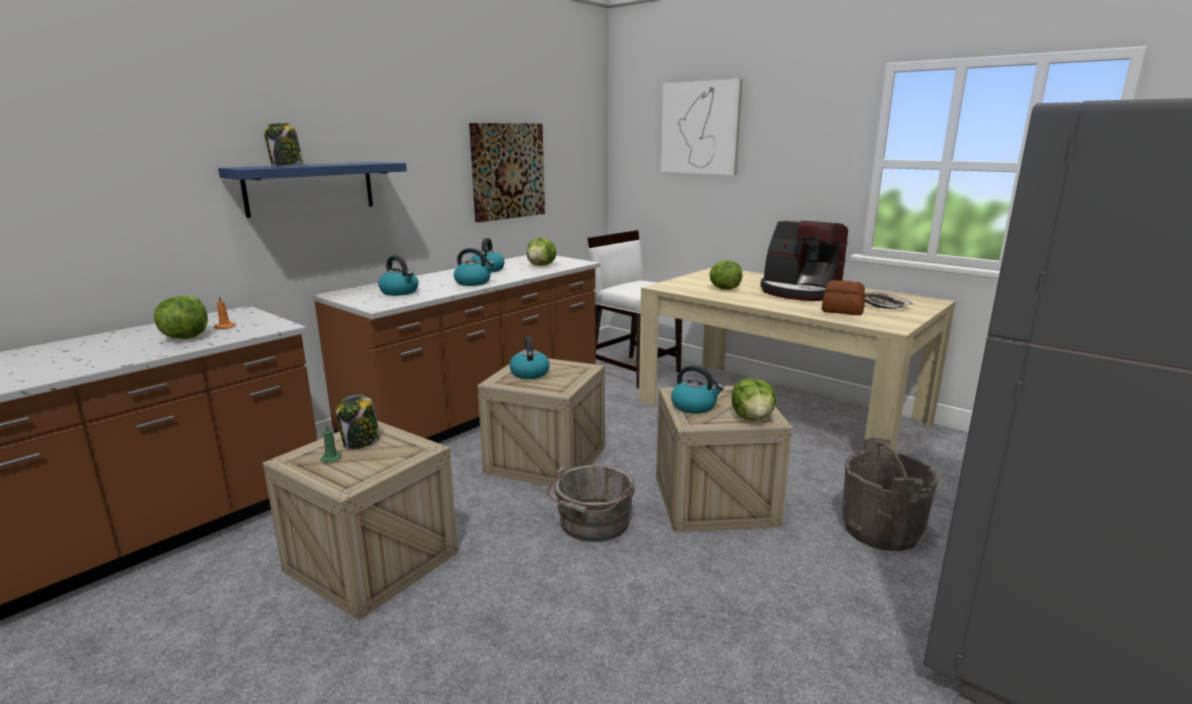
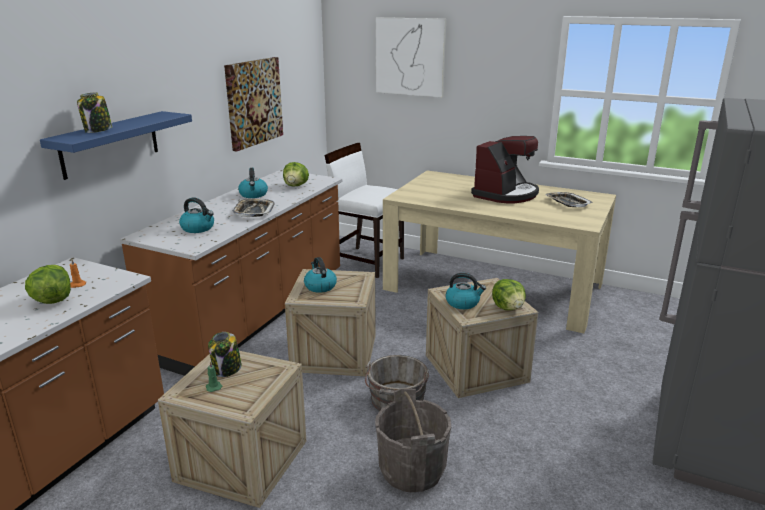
camera: 15 degrees left, 5 degrees up
kettle [454,248,494,286] -> tray [233,199,275,217]
lettuce [710,260,742,290] -> none
coffee machine [760,221,848,301] -> coffee machine turned 75 degrees counterclockwise [471,136,539,203]
bread [822,280,865,315] -> none
grey bucket [842,437,939,551] -> grey bucket moved to [375,388,451,492]

